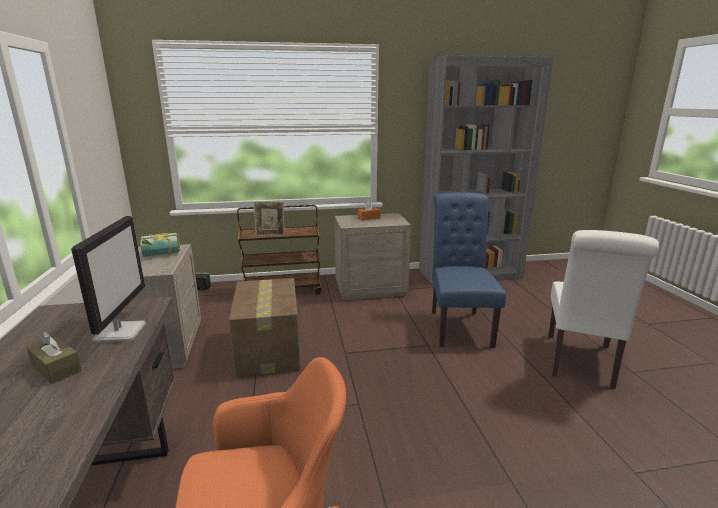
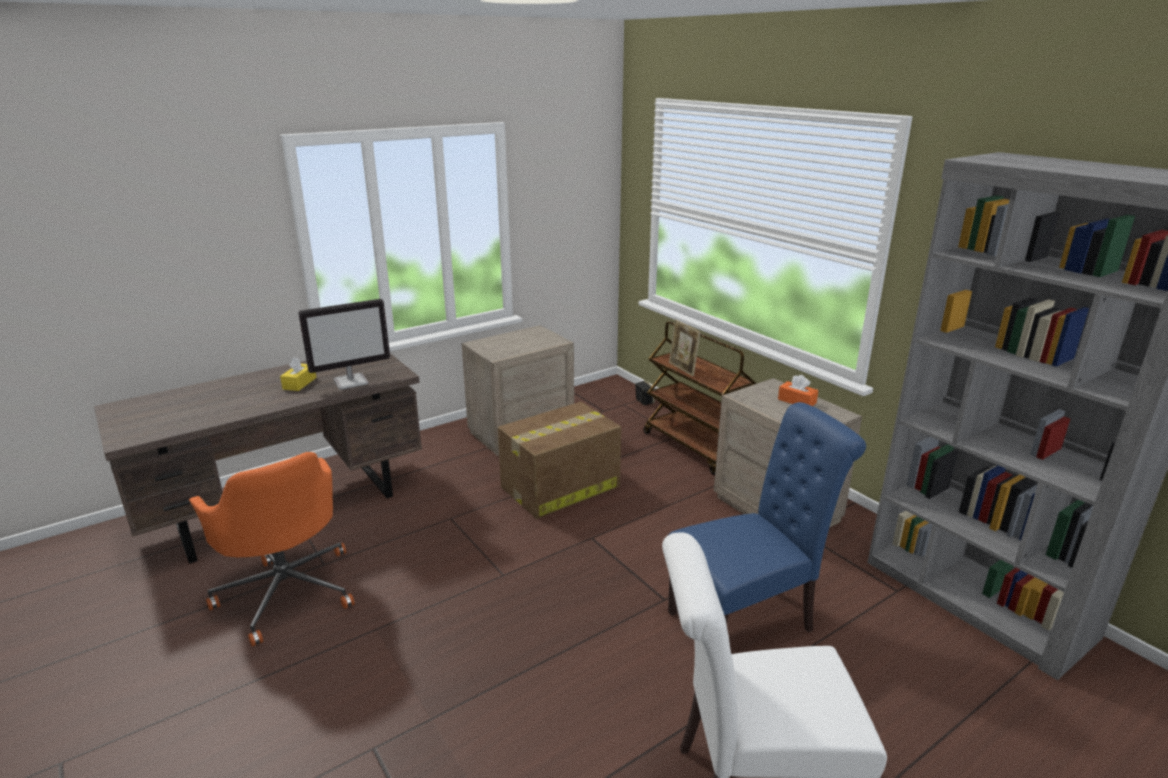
camera: 65 degrees right, 5 degrees up
brown tissue box [26,331,82,384] -> yellow tissue box [280,357,317,391]
book [140,233,180,257] -> none

